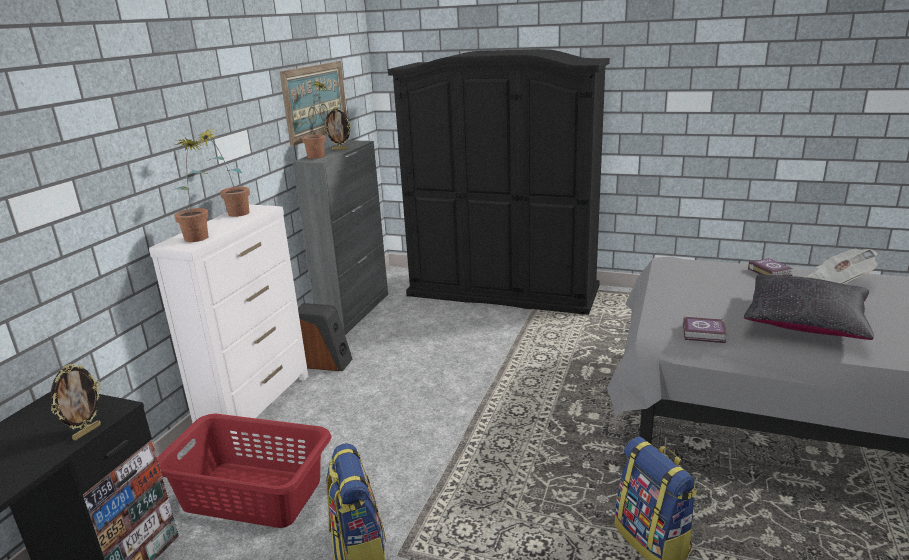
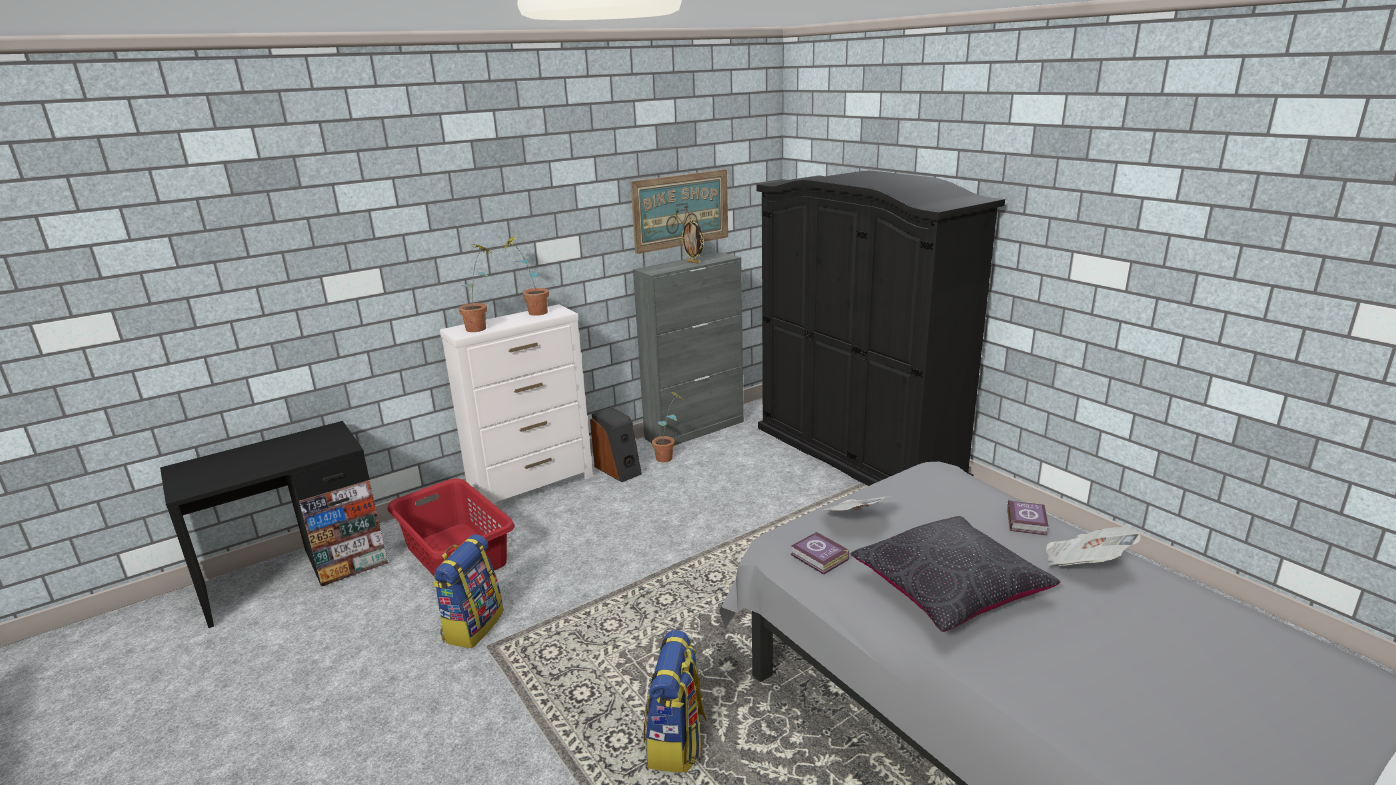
camera: 35 degrees right, 0 degrees up
picture frame [51,364,101,440] -> none
potted plant [302,81,329,159] -> potted plant moved to [652,391,683,462]
none -> newspaper [821,496,891,511]

